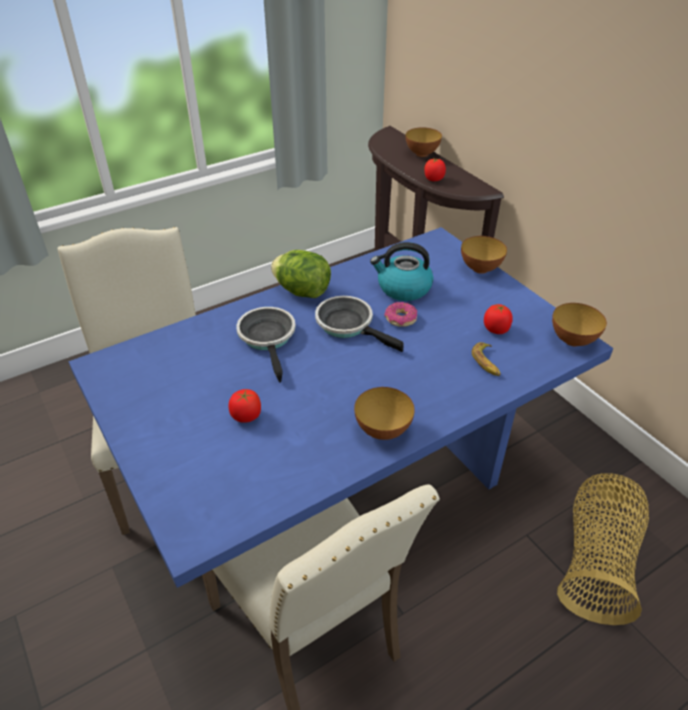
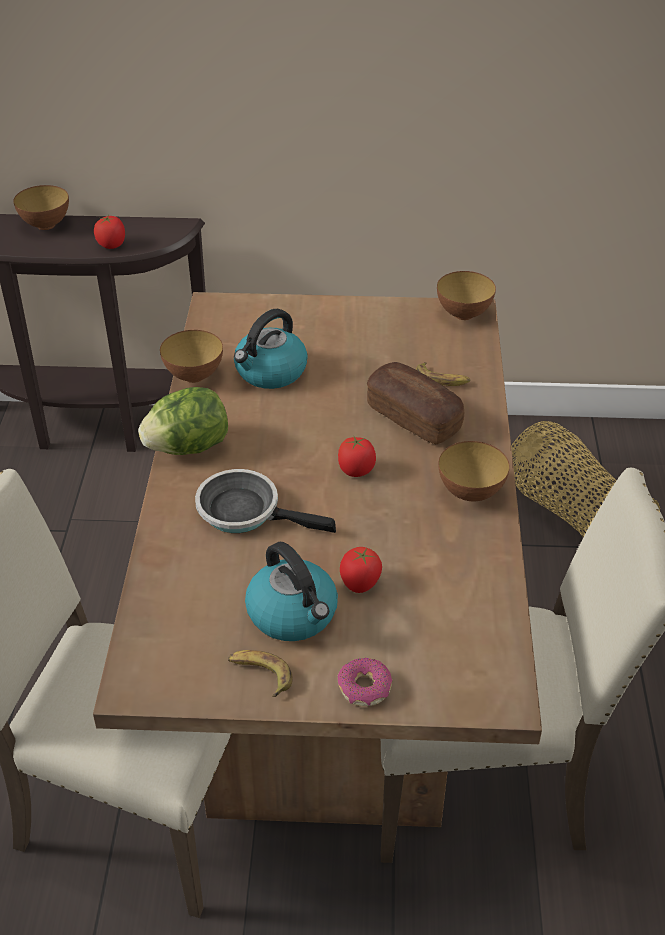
camera: 55 degrees left, 0 degrees up
blue dining table [69,227,613,588] -> brown dining table [93,292,542,827]
frying pan [315,296,404,352] -> none
donut [384,302,417,327] -> donut moved to [337,658,392,706]
bowl [461,236,507,274] -> bowl moved to [160,330,223,383]
tomato [484,304,513,334] -> tomato moved to [338,435,376,477]
none -> banana [228,650,293,697]
none -> kettle [245,542,338,641]
none -> bread [367,362,464,444]

